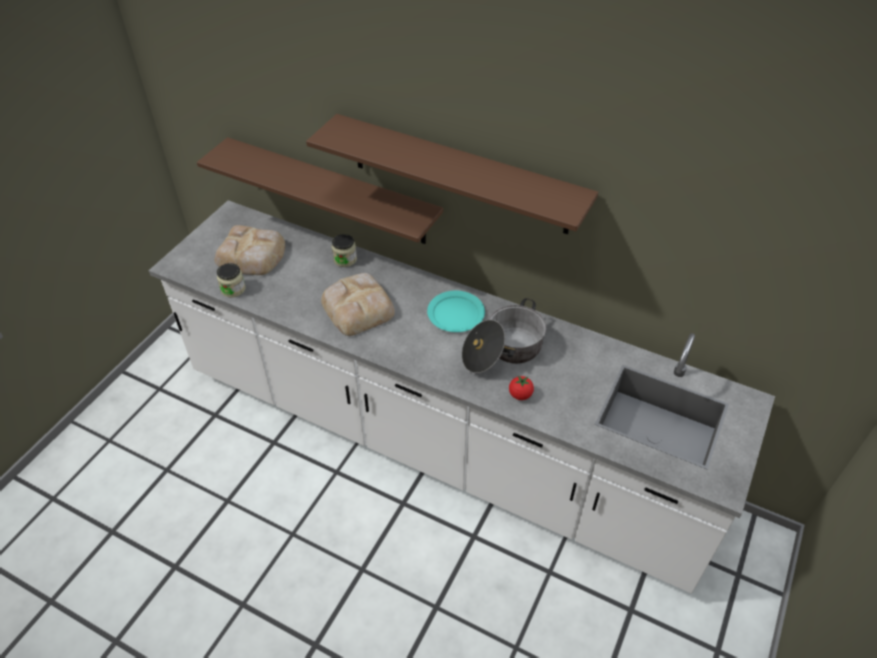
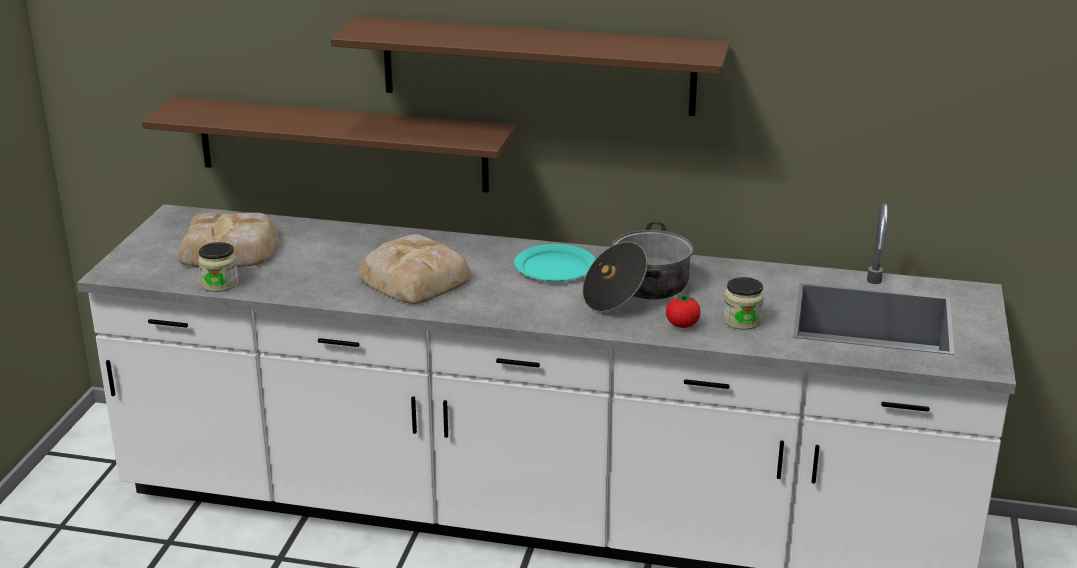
camera: 15 degrees left, 20 degrees down
jar [331,234,357,267] -> jar moved to [723,277,764,330]

